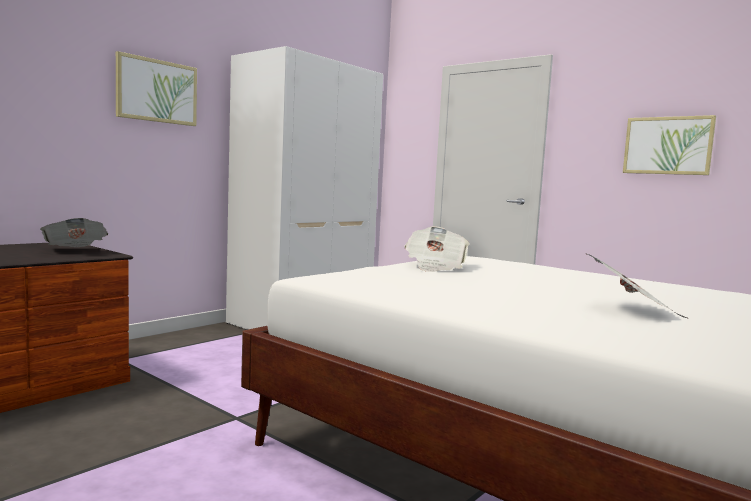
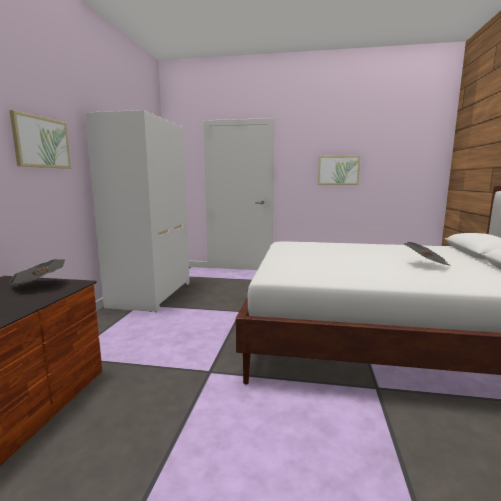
camera: 30 degrees left, 5 degrees up
newspaper [404,226,469,272] -> none

